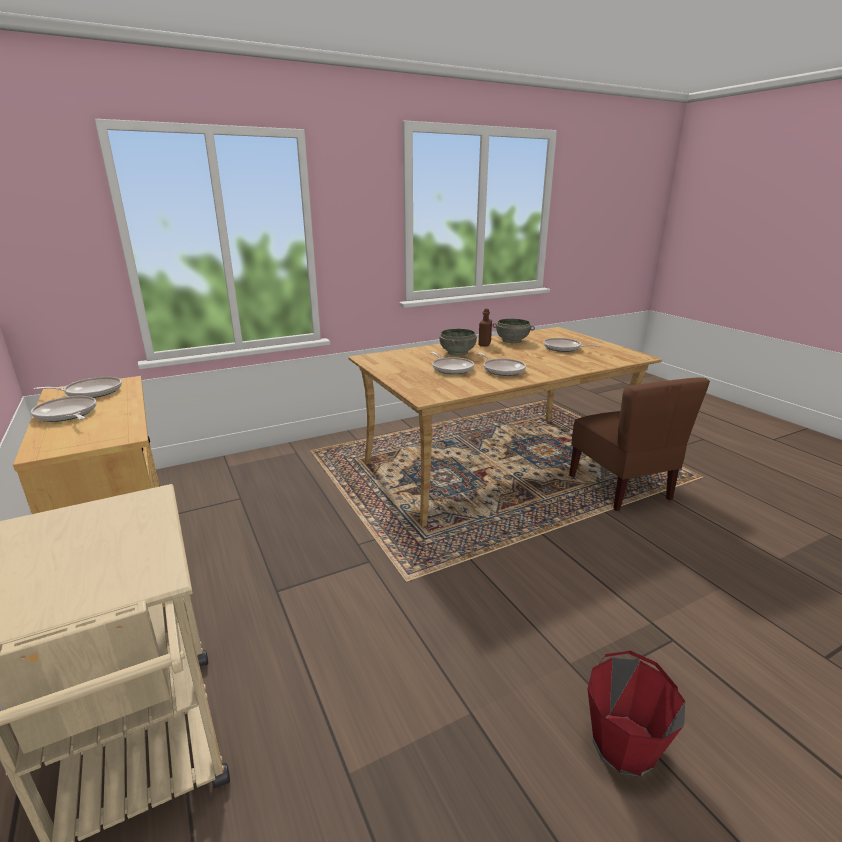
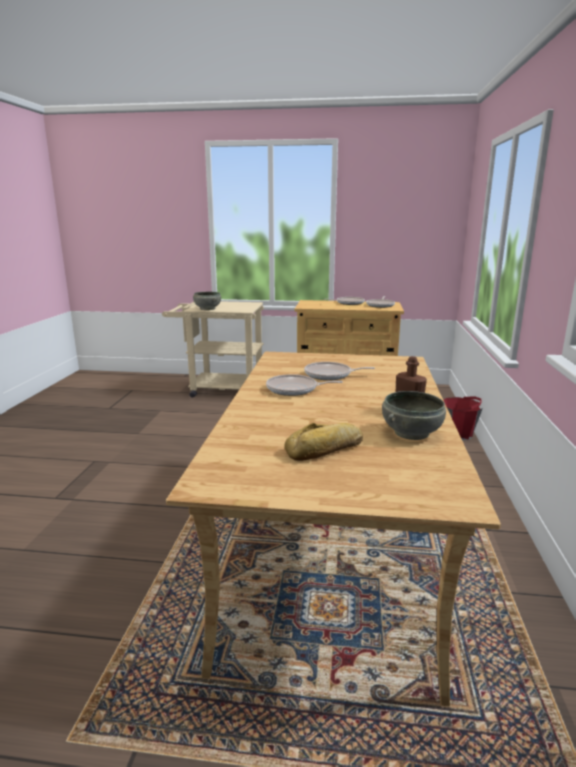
camera: 125 degrees right, 5 degrees down
grey bowl [440,329,477,356] -> grey bowl moved to [193,292,221,310]
frying pan [544,338,601,352] -> bread [284,423,363,461]
brown chair [569,377,710,511] -> none
red bucket [588,651,685,776] -> red bucket moved to [444,396,482,440]

